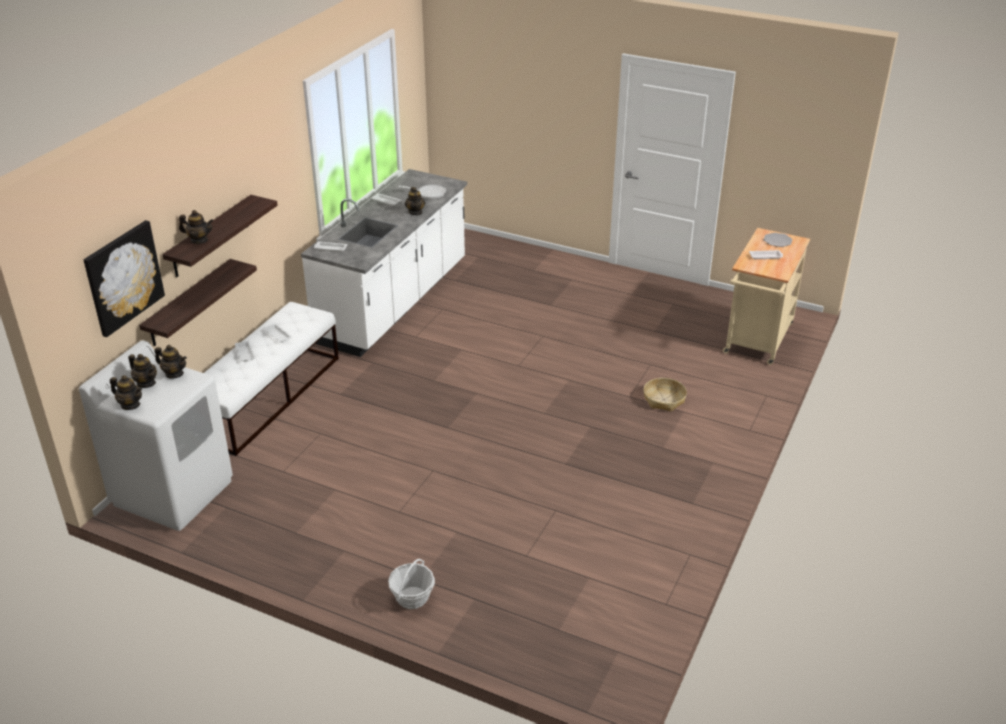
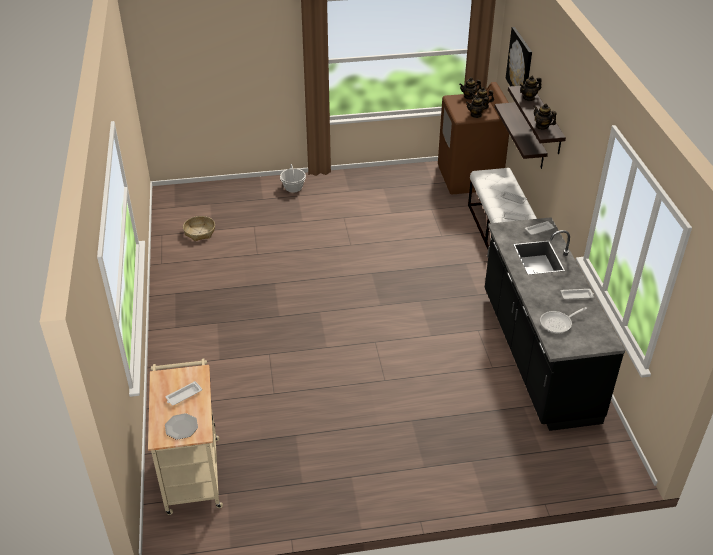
camera: 145 degrees right, 5 degrees up
white washing machine [79,340,233,531] -> brown washing machine [438,82,509,194]
white counter [301,169,467,357] -> black counter [485,217,625,431]
teapot [405,187,425,215] -> teapot moved to [533,103,557,130]
basket [643,378,687,412] -> basket moved to [183,216,215,241]

